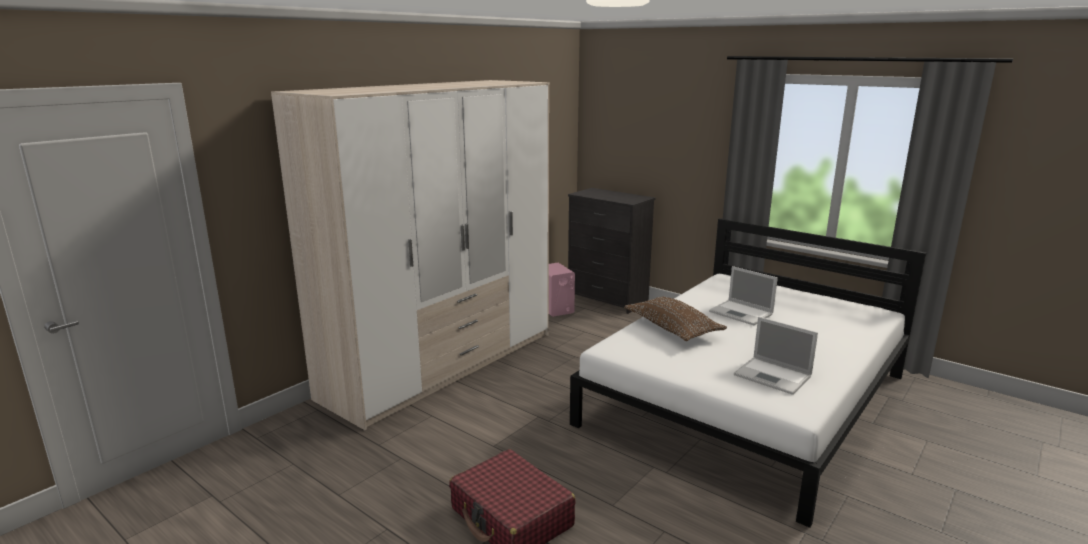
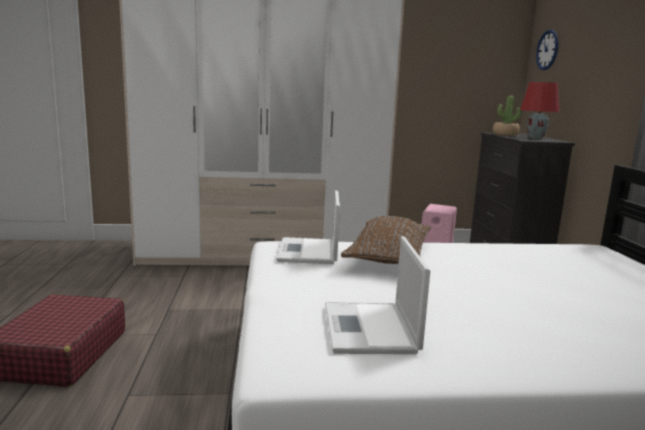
camera: 45 degrees right, 5 degrees down
laptop [709,266,778,325] -> laptop moved to [276,190,340,264]
none -> potted plant [493,96,521,135]
none -> red table lamp [520,82,560,139]
none -> wall clock [536,30,559,70]

